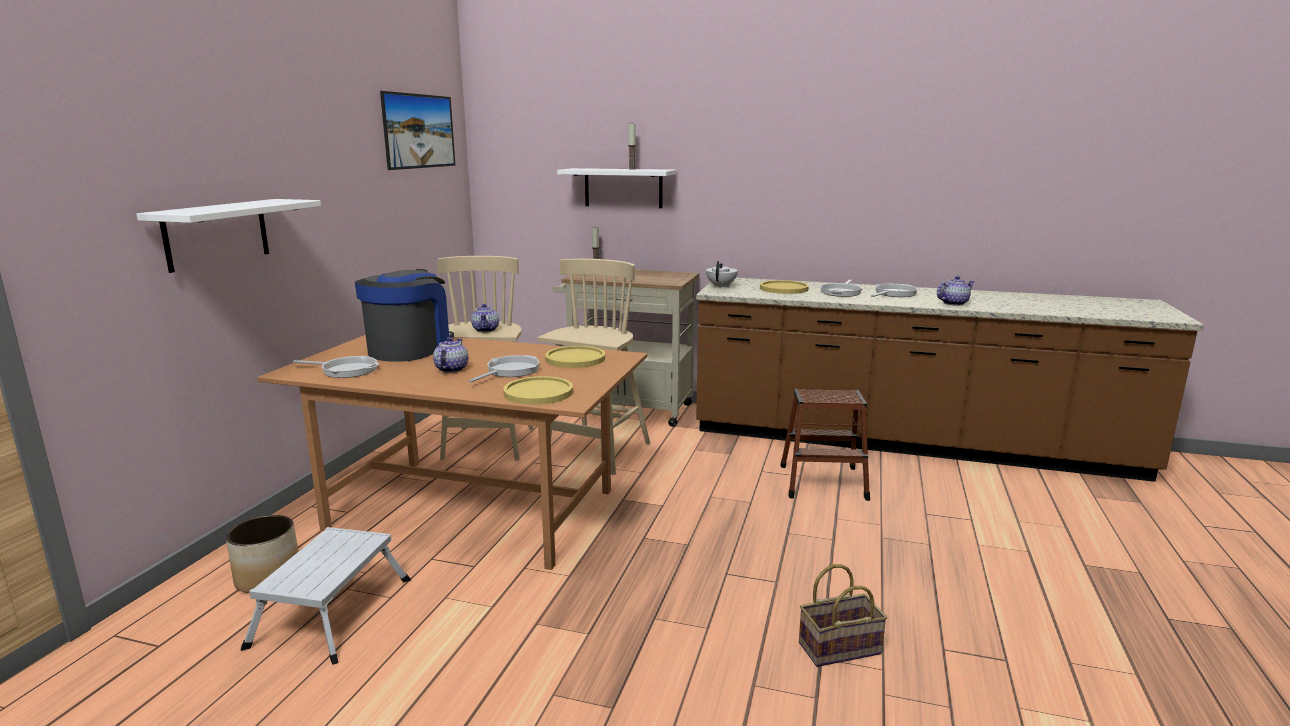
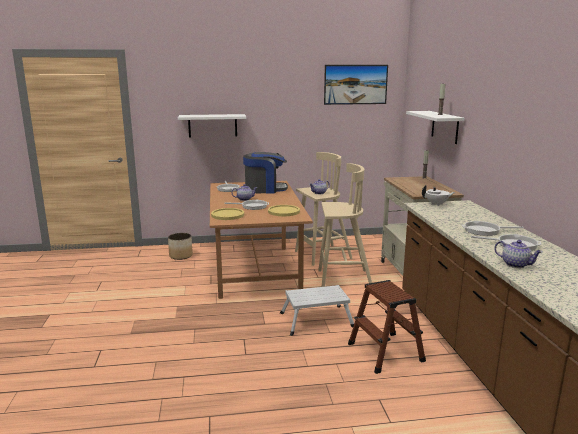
camera: 65 degrees right, 0 degrees up
white step ladder [241,527,411,665] -> white step ladder moved to [280,285,354,336]
yellow plate [760,280,809,294] -> none
basket [799,564,887,667] -> none

